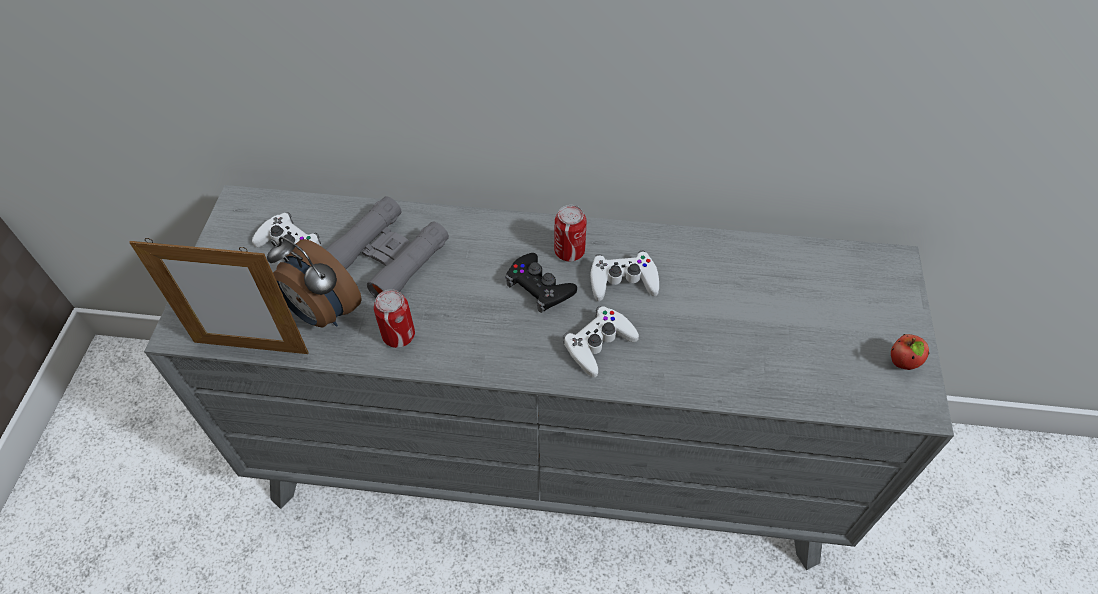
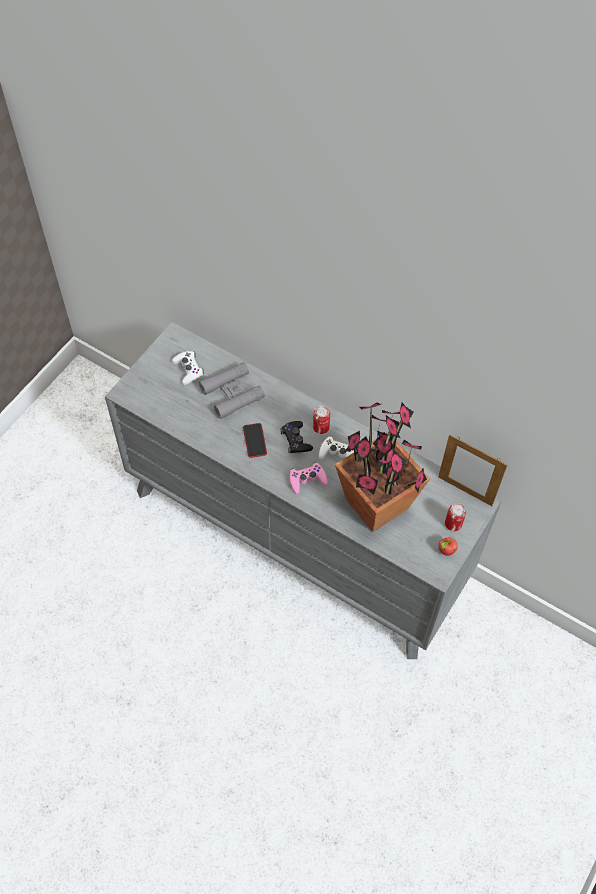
camera: 25 degrees right, 5 degrees up
picture frame [129,238,309,354] -> picture frame moved to [438,434,507,506]
alarm clock [267,237,362,327] -> none
can [374,289,415,348] -> can moved to [445,503,466,531]
white game controller [563,306,639,377] -> pink game controller [290,462,328,495]
none -> phone [243,423,267,458]
none -> potted plant [335,403,430,532]

